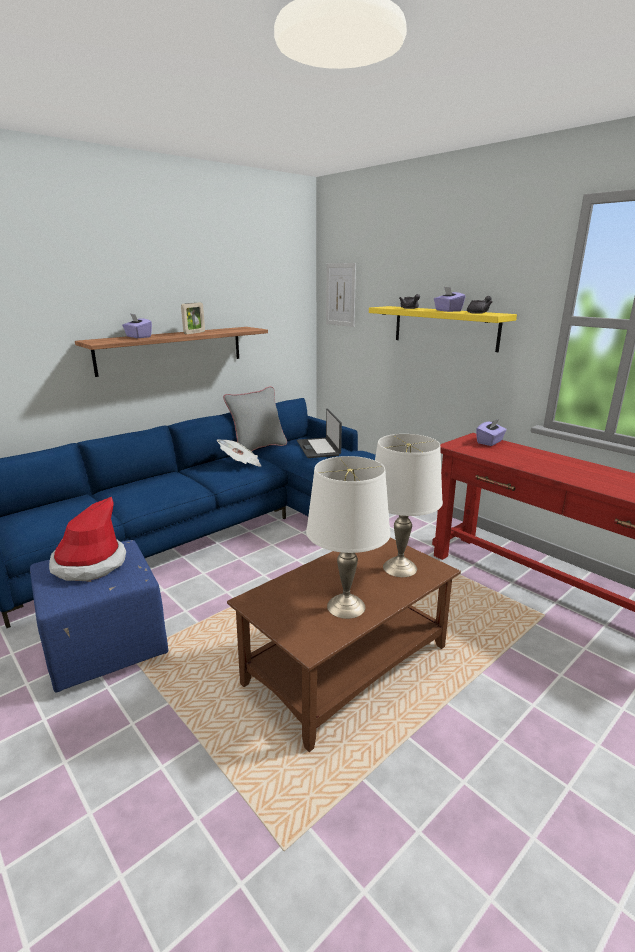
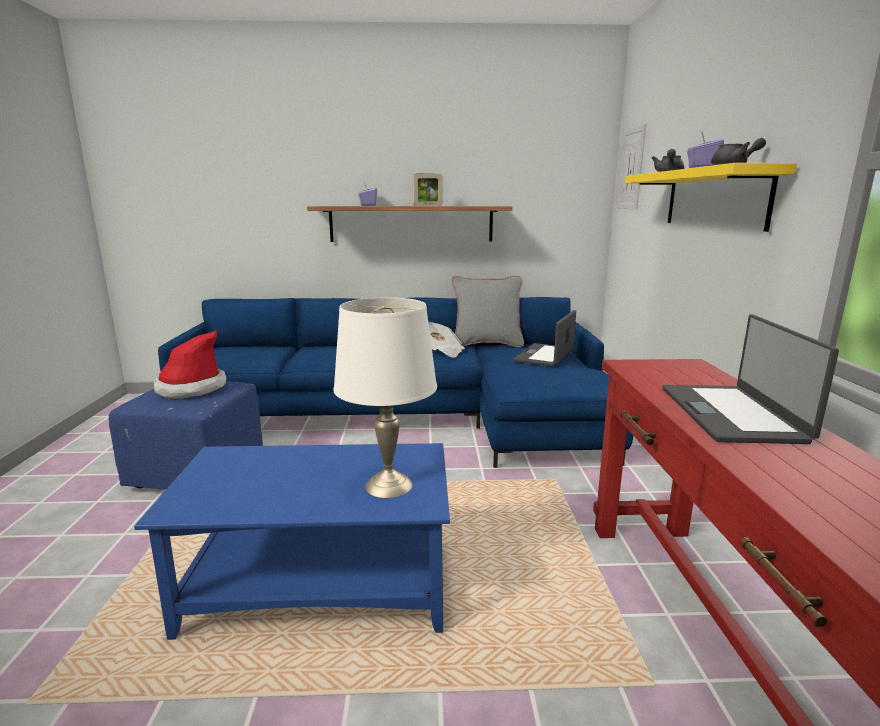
camera: 40 degrees right, 5 degrees down
brown coffee table [227,538,461,752] -> blue coffee table [134,443,450,640]
white table lamp [306,456,391,619] -> none
purple tissue box [476,419,507,446] -> none
none -> laptop [663,314,839,444]

